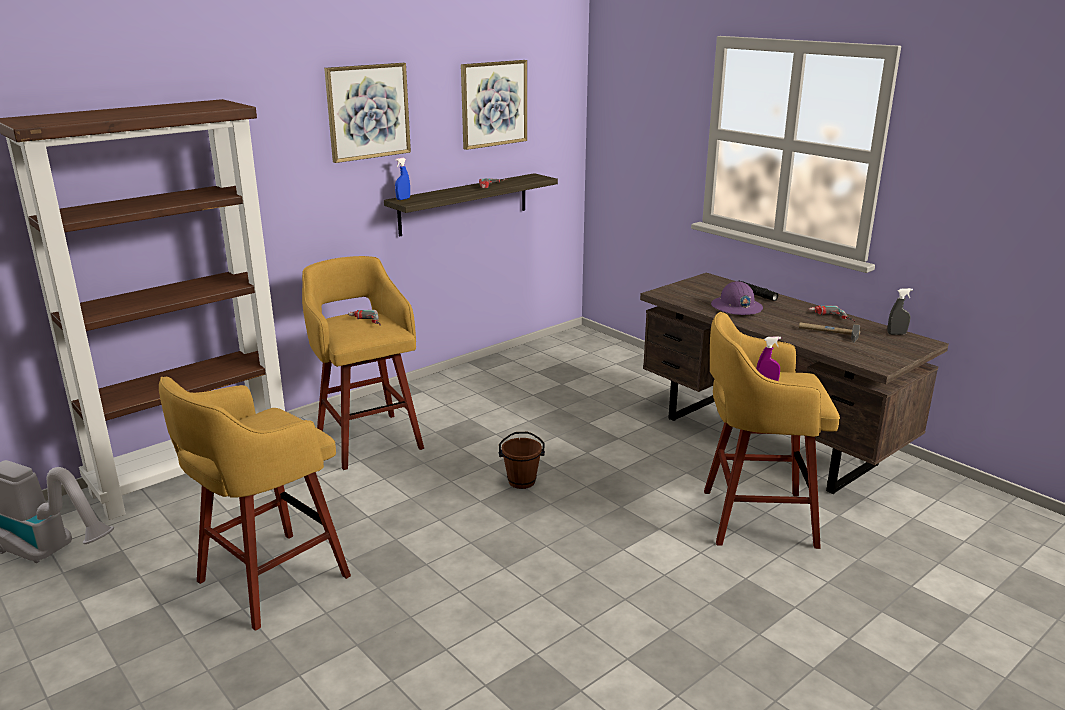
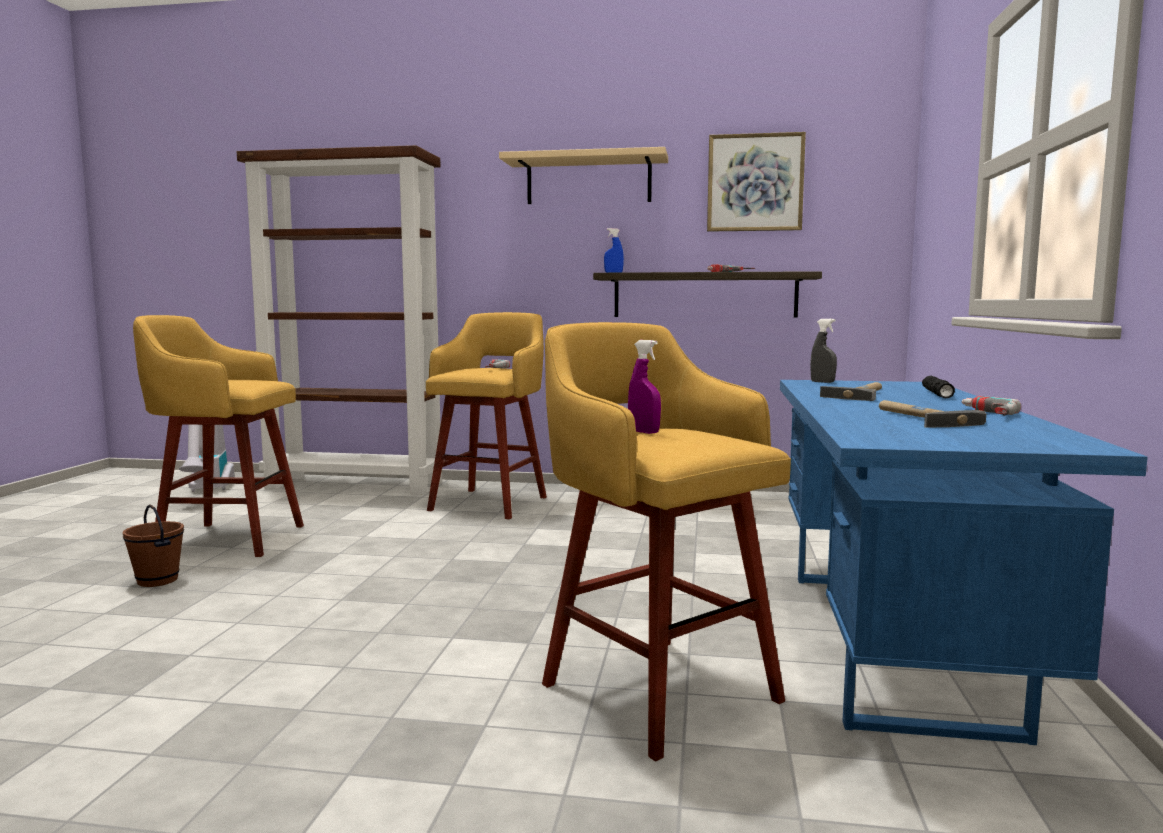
camera: 50 degrees right, 15 degrees down
picture [324,63,411,163] -> beige shelf [499,147,668,204]
brown bucket [499,432,545,489] -> brown bucket moved to [122,504,184,587]
brown desk [640,273,949,494] -> blue desk [780,380,1148,745]
purple hard hat [711,281,763,315] -> hammer [820,382,882,401]
grey spray bottle [887,288,913,335] -> grey spray bottle moved to [810,319,837,383]

